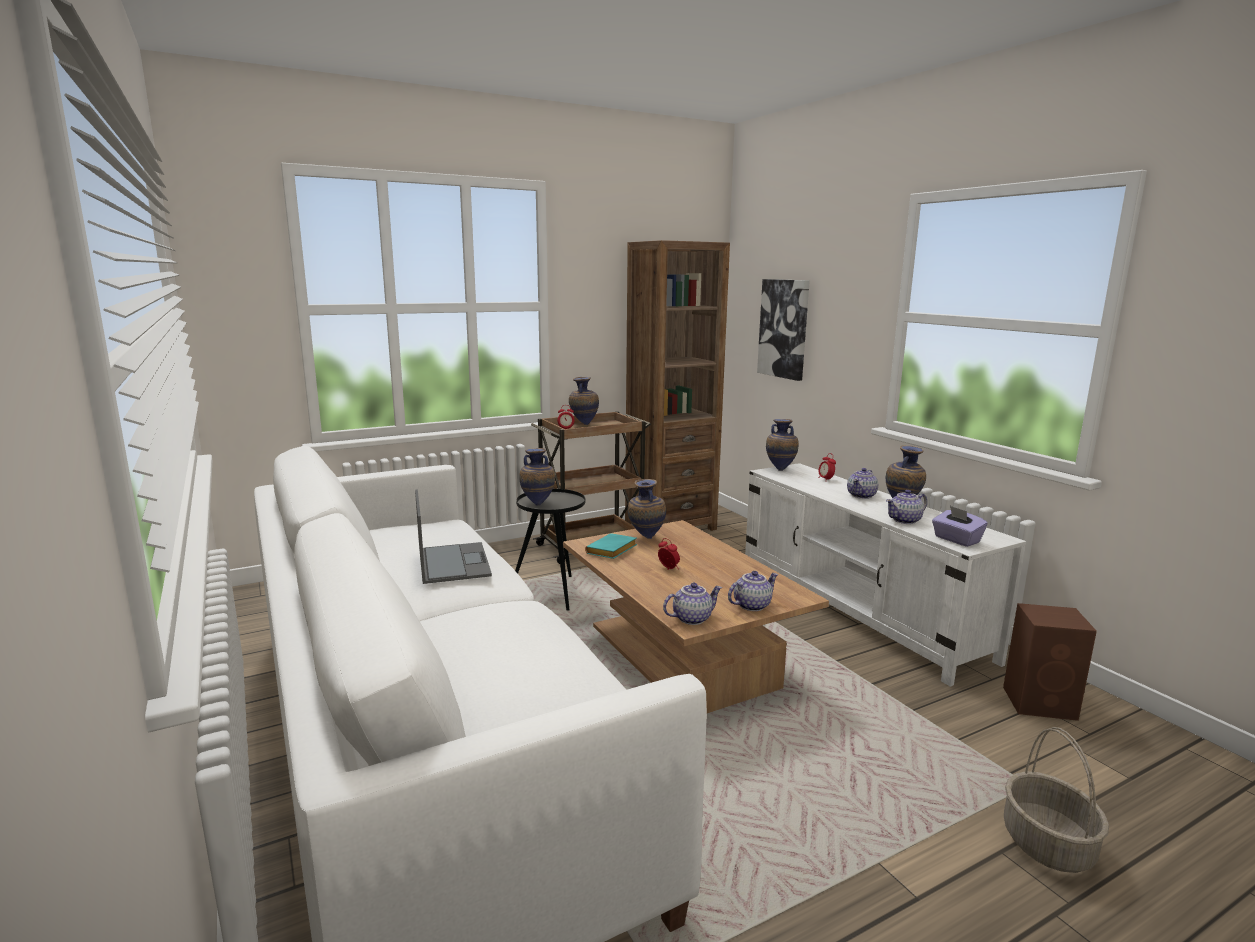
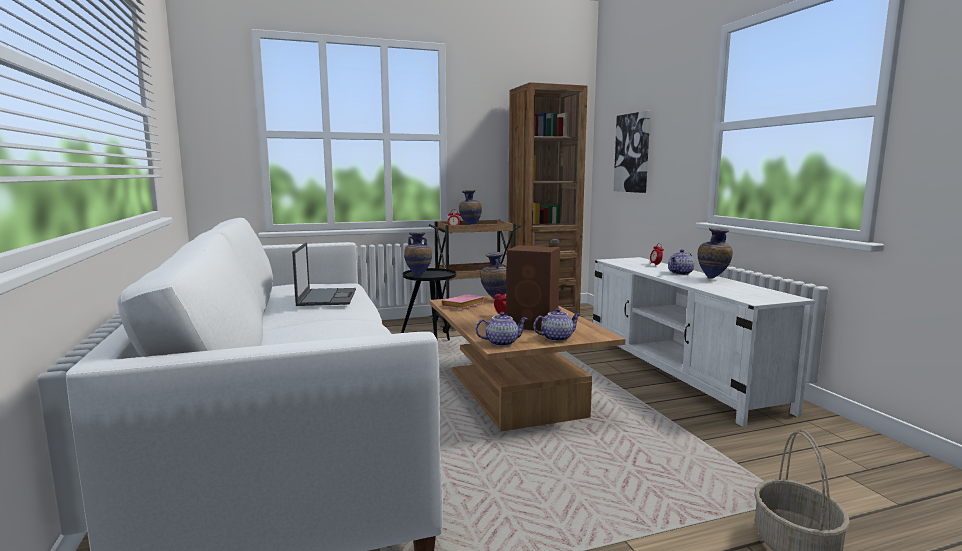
camera: 10 degrees right, 5 degrees down
turquoise book [585,533,637,559] -> pink book [442,294,485,309]
vase [766,419,799,471] -> none
teapot [886,490,927,524] -> none
purple tissue box [932,506,988,547] -> none
brown speaker [1003,603,1097,721] -> brown speaker moved to [506,245,560,331]

